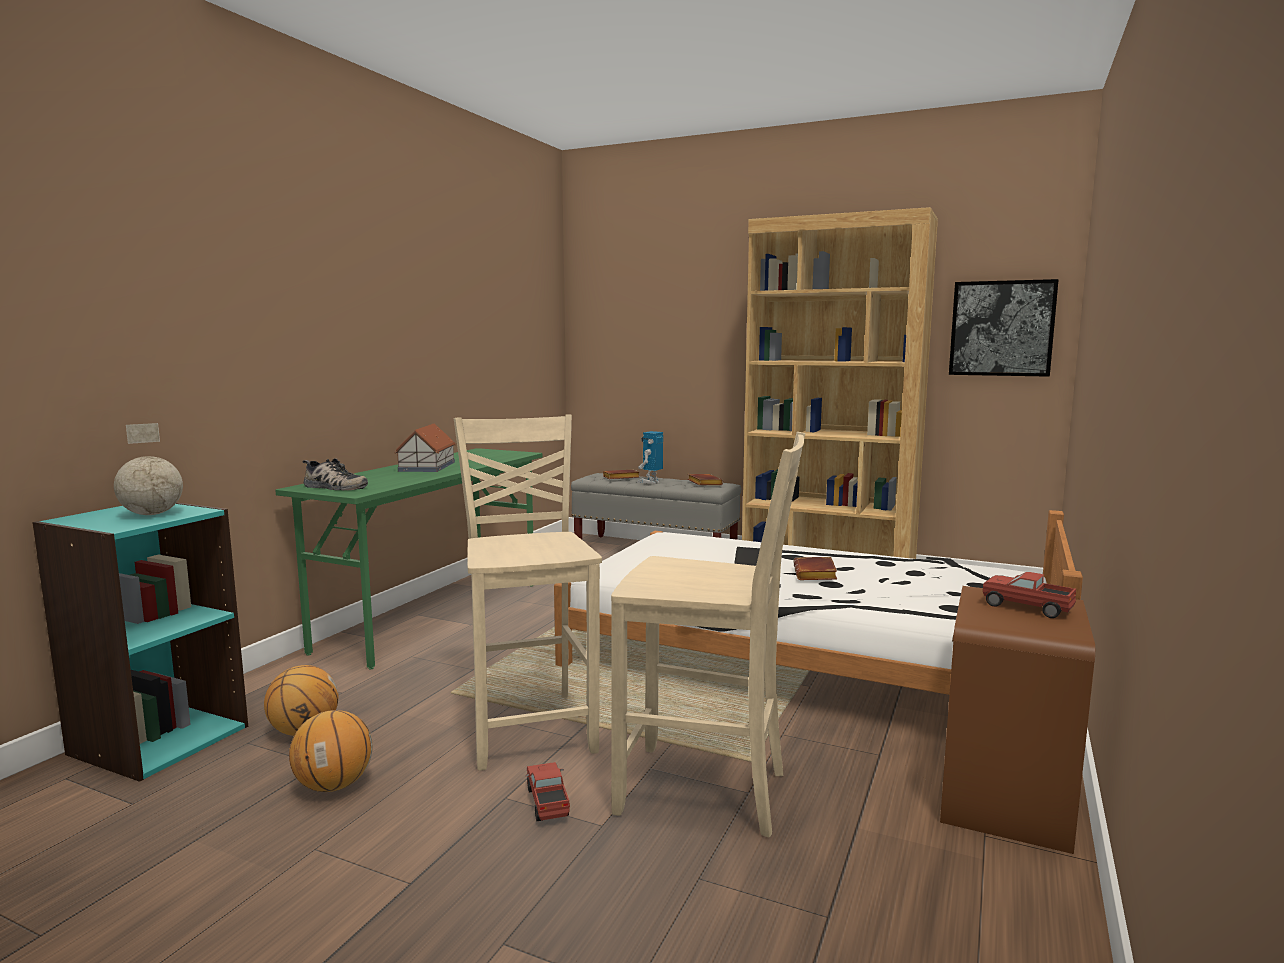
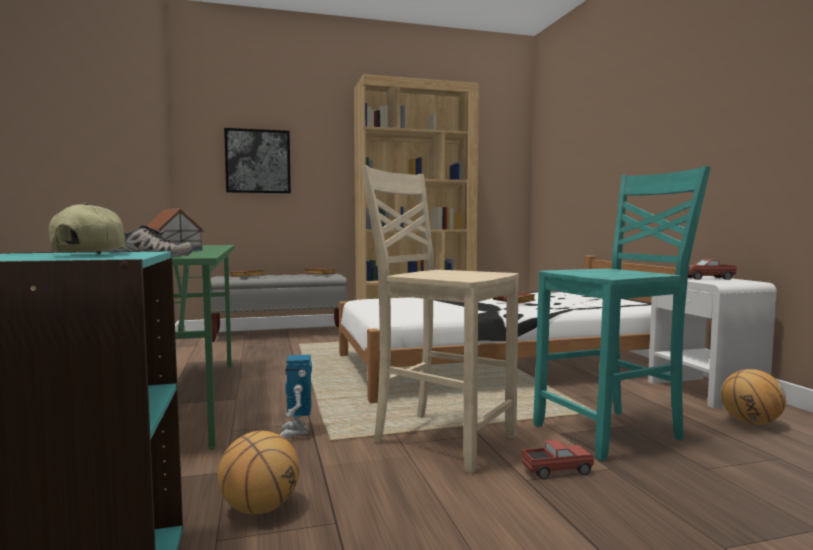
camera: 40 degrees left, 5 degrees down
globe [114,423,183,515] -> cap [49,202,138,254]
basketball [289,710,373,792] -> basketball moved to [721,369,786,425]
toy truck [526,762,570,821] -> toy truck turned 135 degrees clockwise [522,440,594,479]
beige chair [611,432,805,837] -> turquoise chair [533,166,711,461]
toy robot [637,431,663,483] -> toy robot moved to [280,355,312,438]
brown nightstand [940,586,1095,854] -> white nightstand [648,276,777,408]
picture [949,279,1059,377] -> picture moved to [224,128,291,194]

